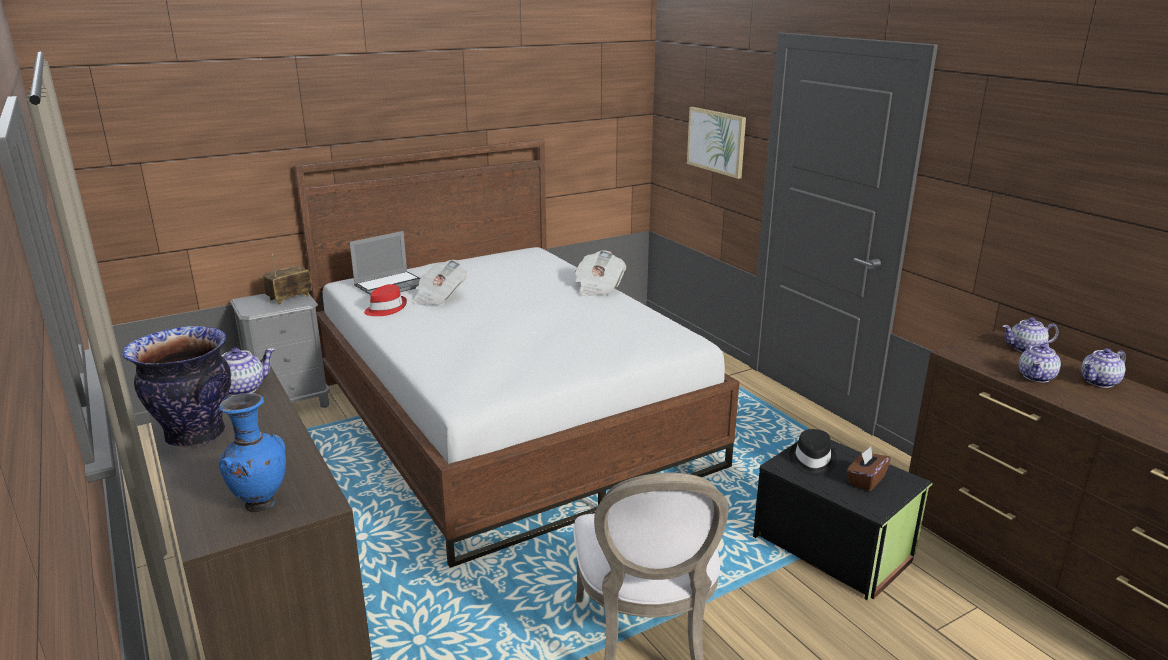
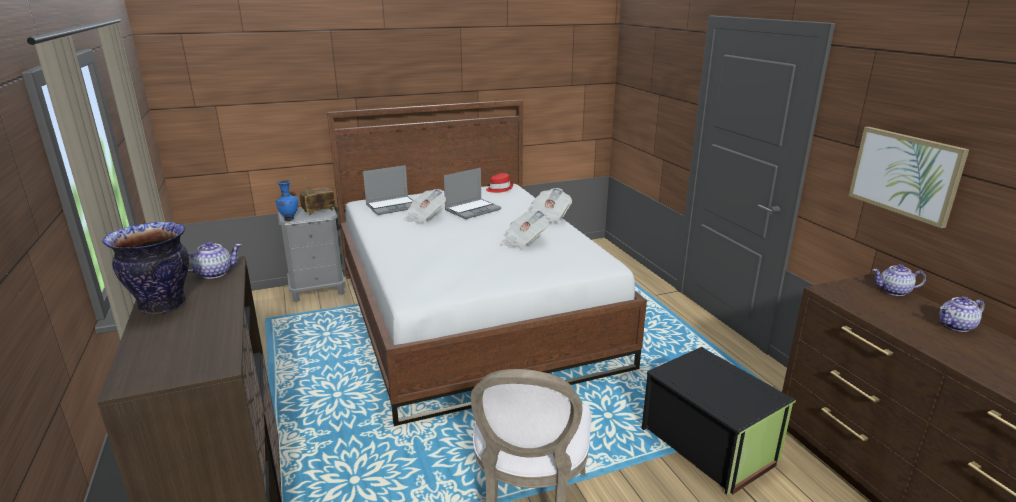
camera: 10 degrees right, 0 degrees up
blue vase [219,393,286,512] -> blue vase moved to [276,180,298,221]
red hat [364,284,407,316] -> red hat moved to [486,173,513,193]
picture [687,107,746,179] -> picture moved to [849,127,969,228]
black hat [789,429,837,476] -> none
brown tissue box [847,447,891,492] -> none
teapot [1018,342,1061,383] -> none
none -> laptop [444,168,501,219]
none -> newspaper [501,210,549,248]

